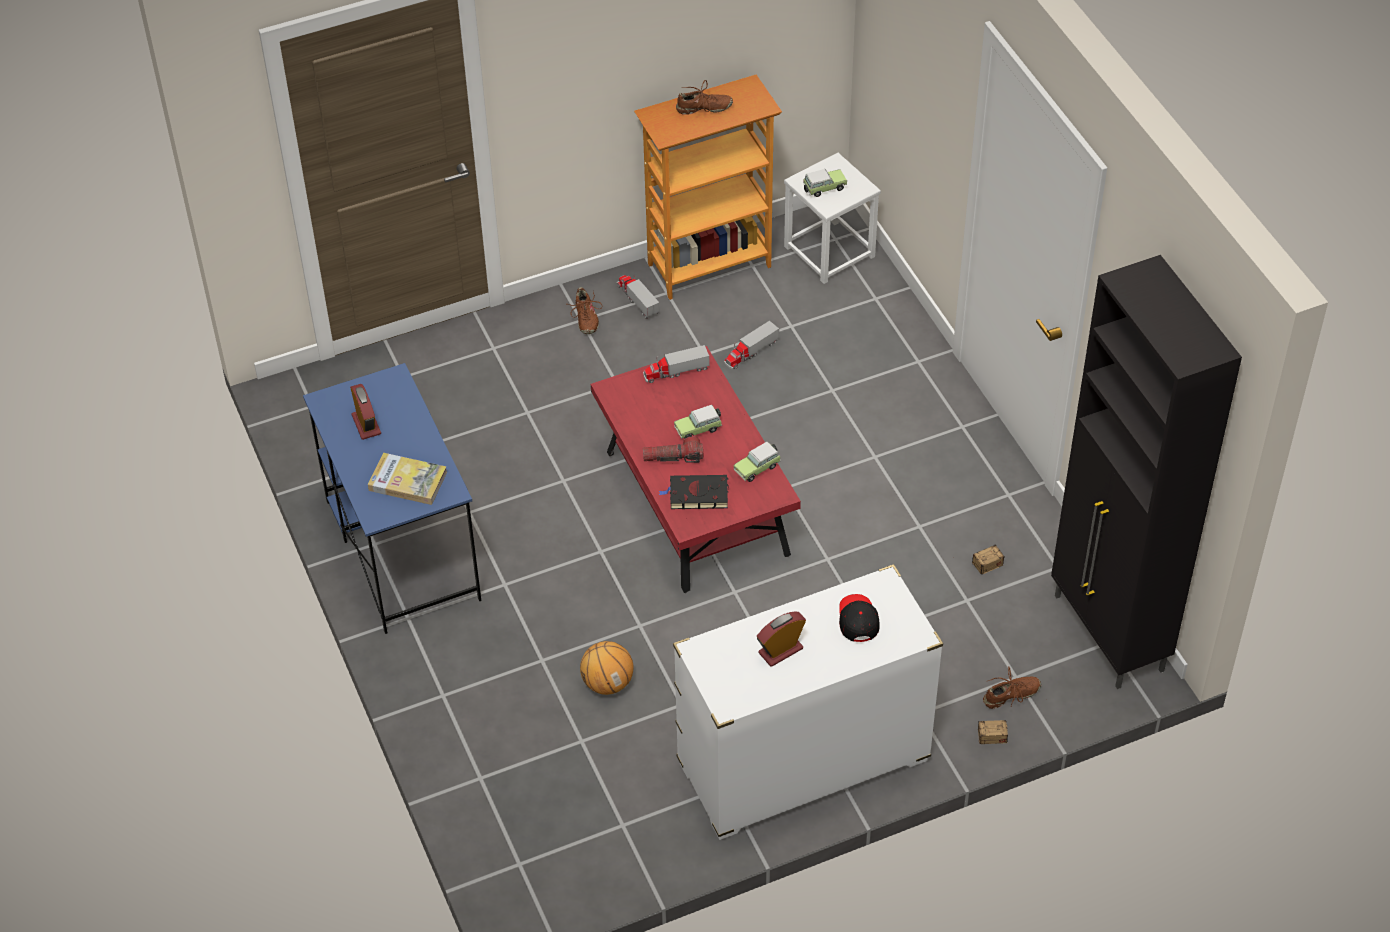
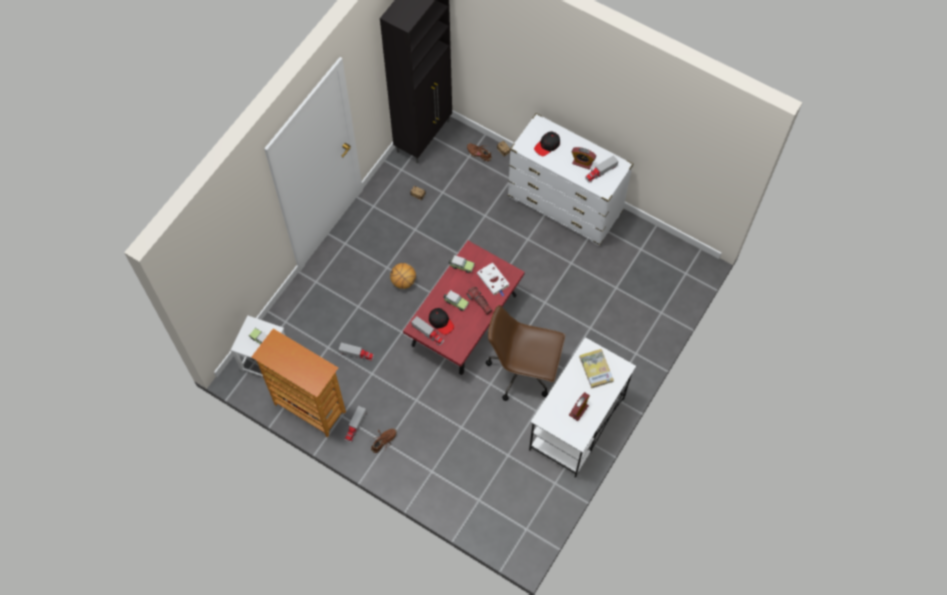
camera: 125 degrees left, 15 degrees up
blue desk [303,363,482,634] -> white desk [529,337,636,478]
basketball [580,641,634,695] -> basketball moved to [390,263,416,289]
black book [659,475,728,509] -> white book [477,262,509,296]
brown shoe [676,80,733,115] -> none
none -> black cap [429,308,454,335]
none -> brown office chair [486,305,565,401]
none -> toy truck [585,155,618,183]

